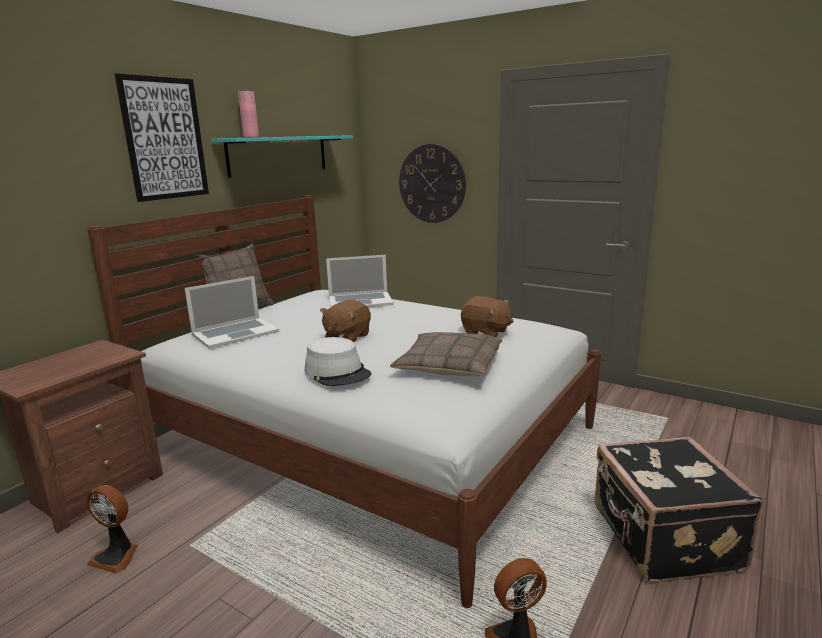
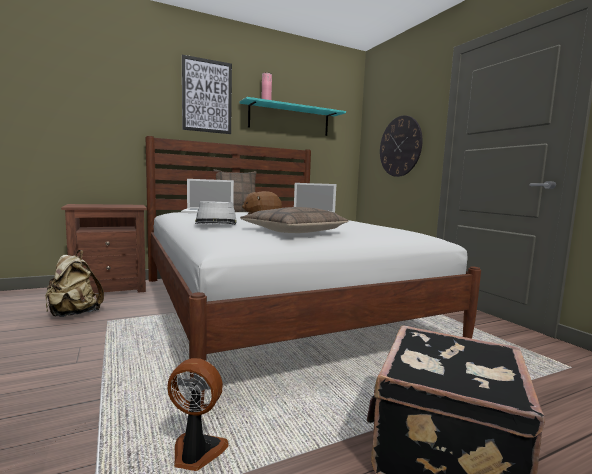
camera: 30 degrees right, 10 degrees down
fan [86,485,138,573] -> beige backpack [45,250,104,317]
brown plush toy [461,296,513,337] -> none

